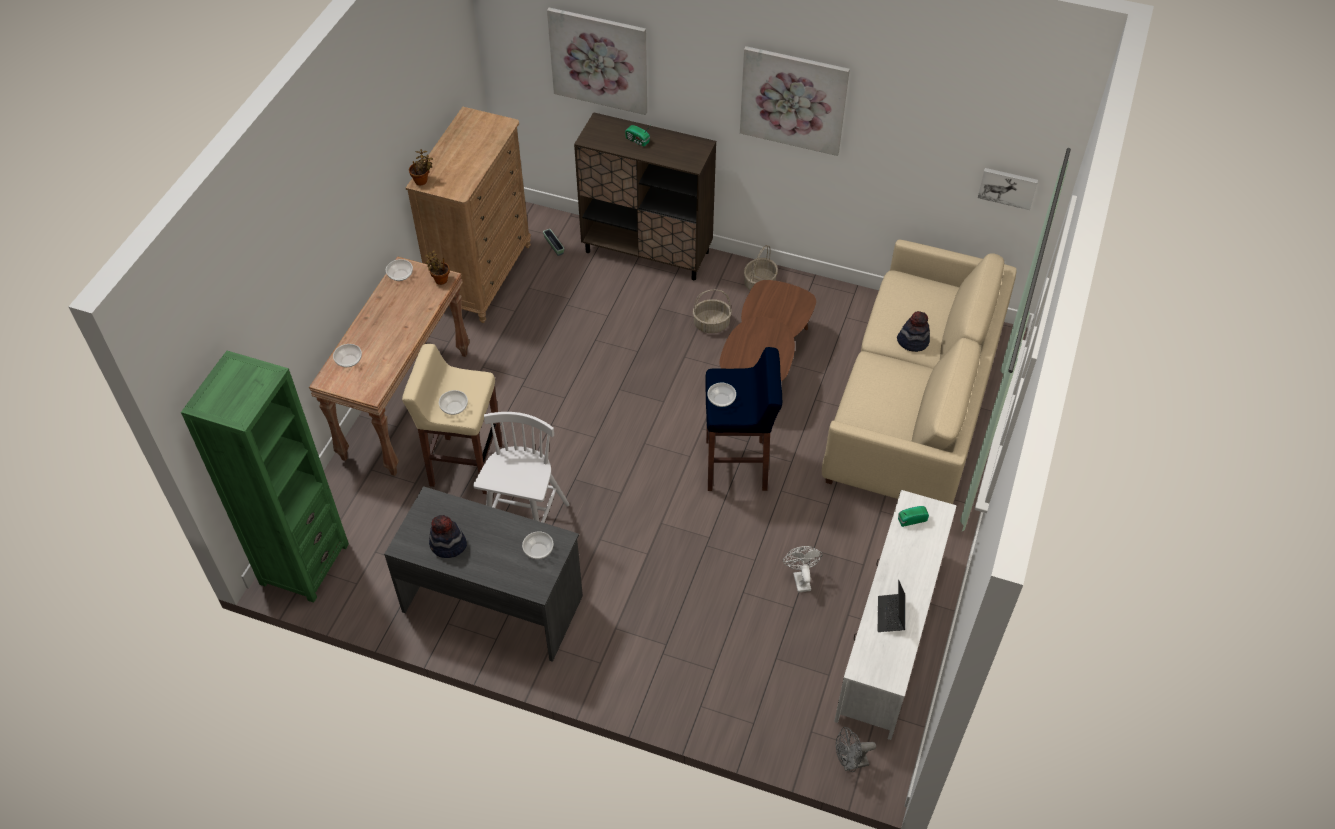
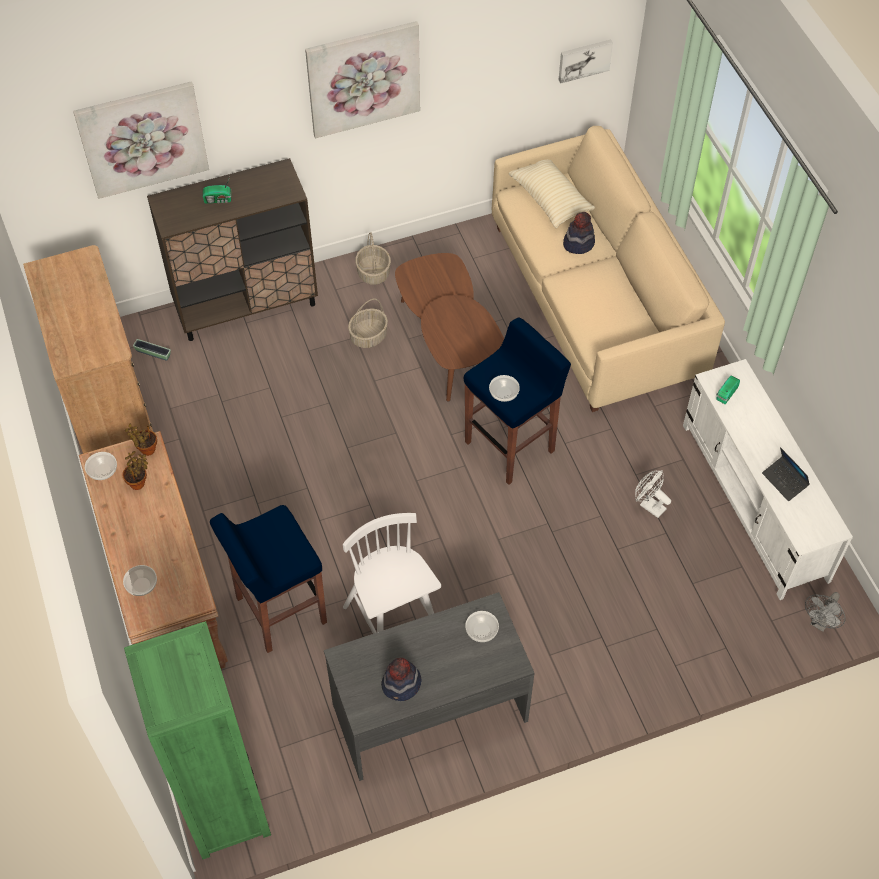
camera: 40 degrees left, 5 degrees up
beige stool [402,344,503,494] -> blue stool [210,505,327,653]
potted plant [409,149,433,185] -> potted plant moved to [122,451,148,490]
bowl [439,390,468,415] -> none
none -> beige pillow [509,160,595,228]

